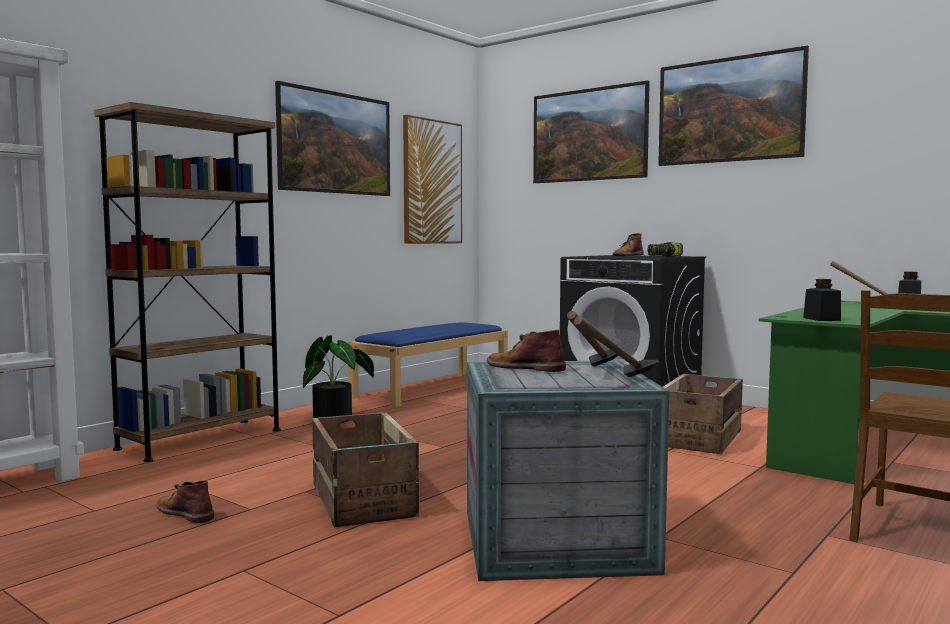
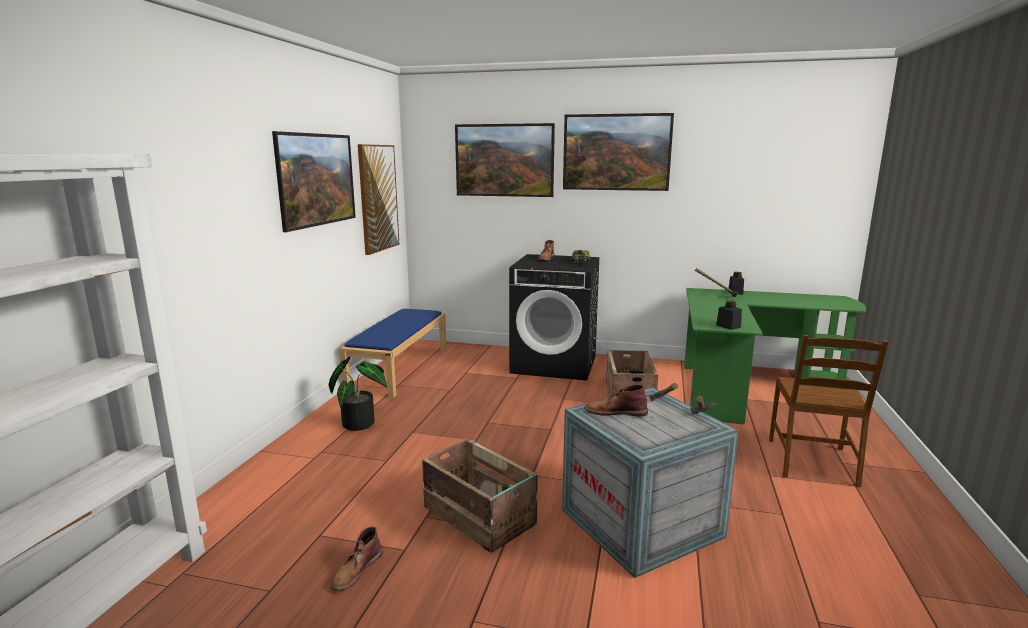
camera: 25 degrees left, 10 degrees up
brown bookcase [94,102,281,462] -> none
brown boot [156,480,214,523] -> brown boot turned 75 degrees counterclockwise [330,527,383,591]

